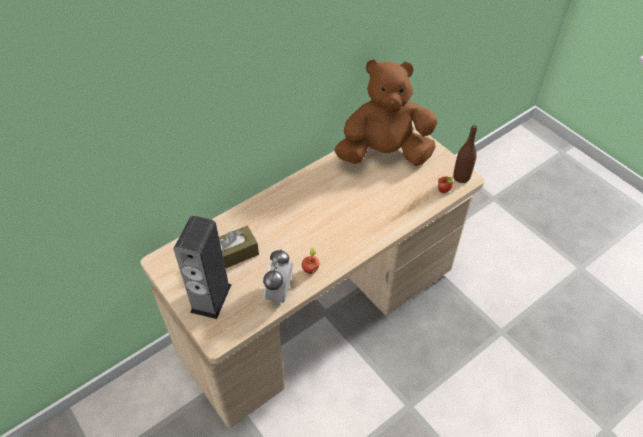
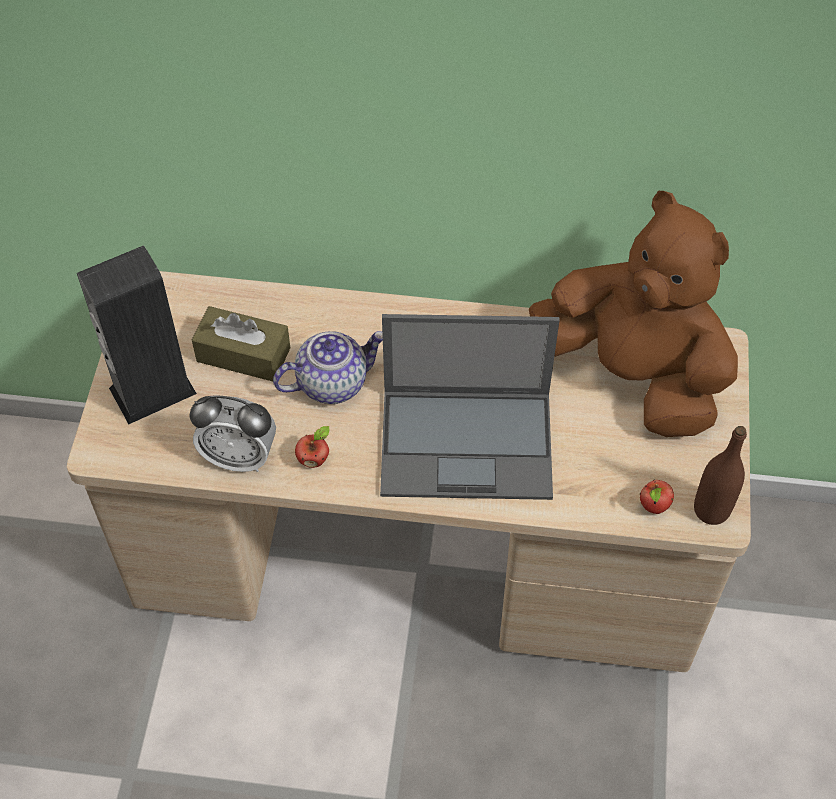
camera: 45 degrees right, 5 degrees up
alarm clock [263,249,293,303] -> alarm clock turned 135 degrees counterclockwise [190,395,276,472]
none -> teapot [273,331,383,404]
none -> laptop [380,314,560,500]

